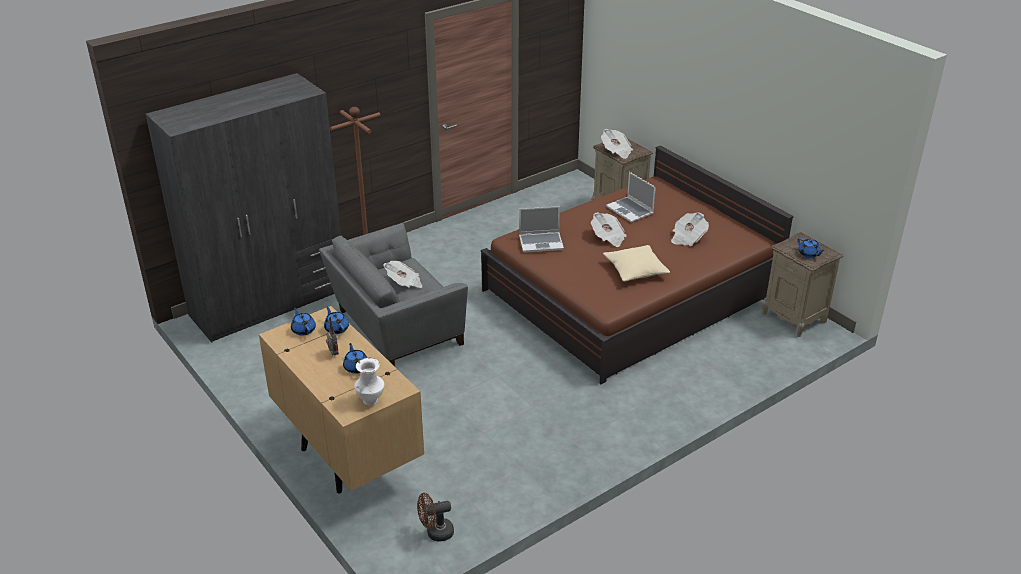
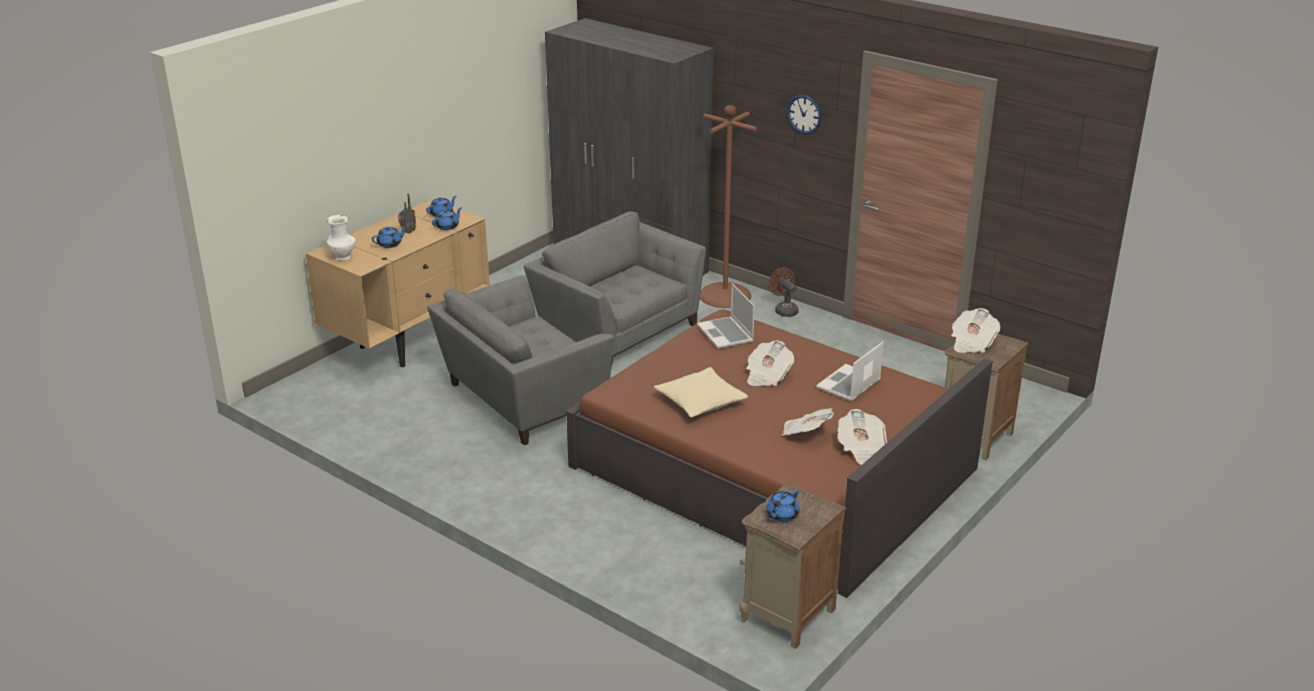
camera: 75 degrees right, 5 degrees down
newspaper [383,261,422,288] -> newspaper moved to [837,409,887,465]
brown fan [417,493,454,542] -> brown fan moved to [769,267,799,317]
none -> grey armchair [427,275,614,445]
none -> wall clock [787,95,822,134]

